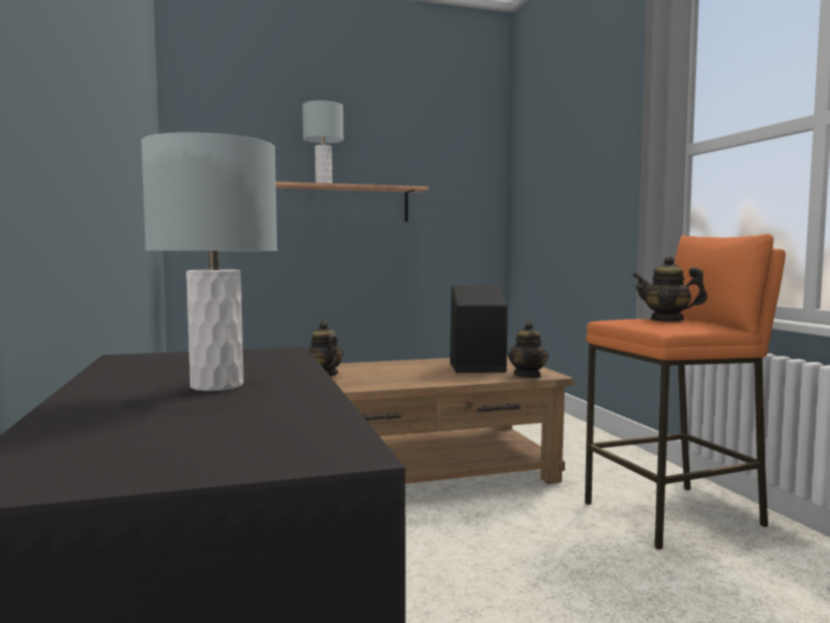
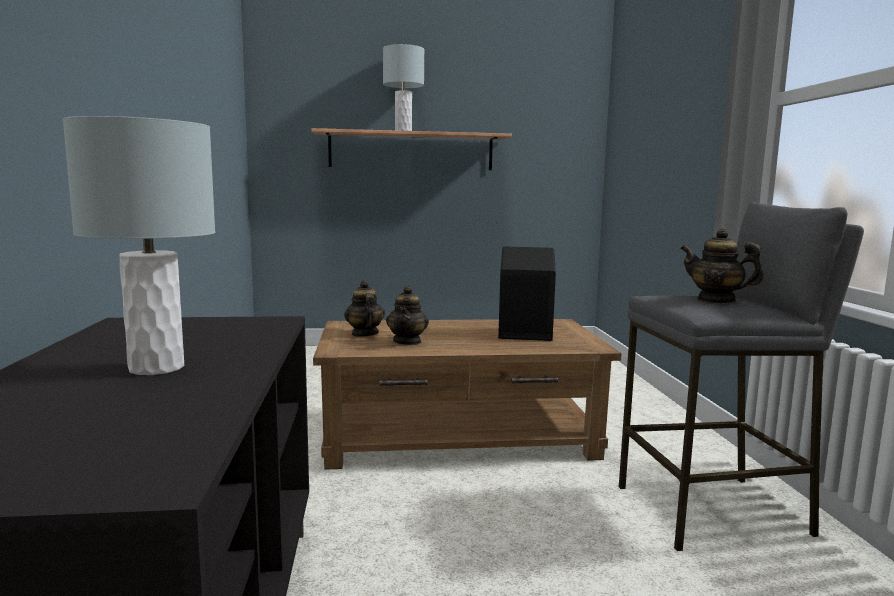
camera: 10 degrees right, 5 degrees up
teapot [508,322,548,378] -> teapot moved to [386,286,429,345]
orange stool [585,234,786,550] -> grey stool [619,202,864,551]

